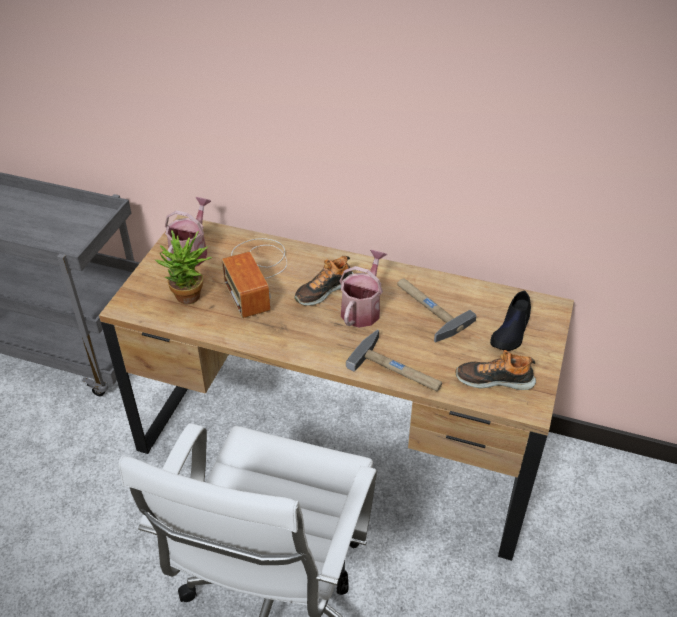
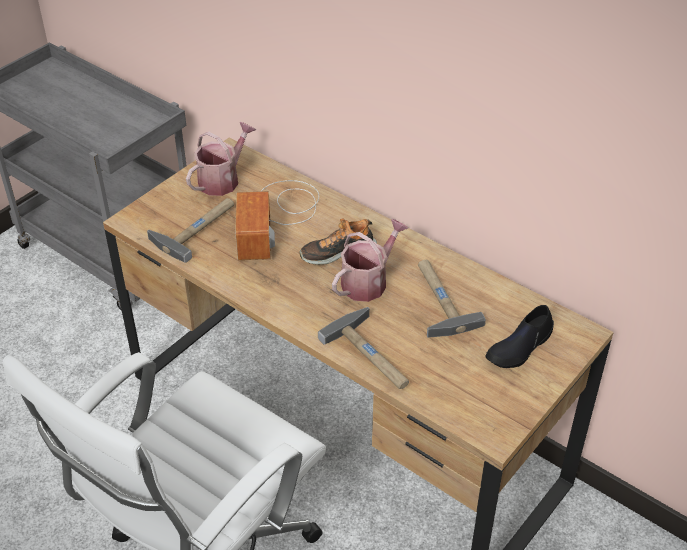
camera: 20 degrees right, 0 degrees up
potted plant [155,230,213,304] -> hammer [147,198,234,263]
shoe [455,350,536,390] -> none

